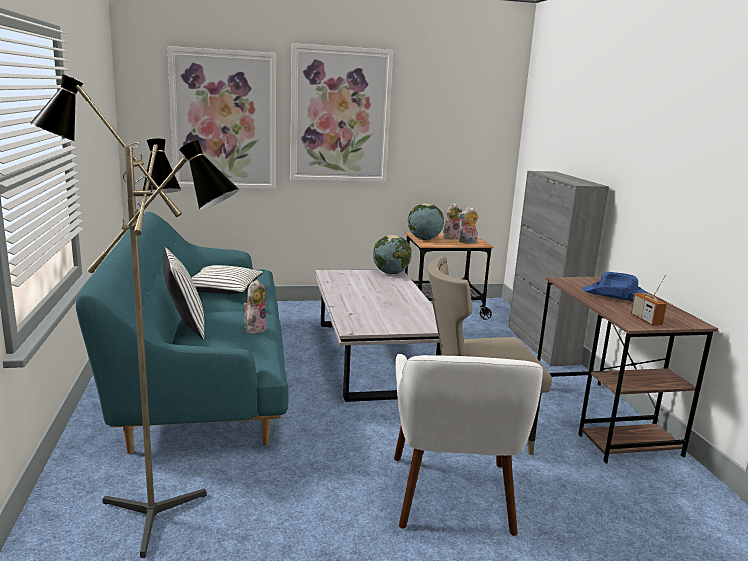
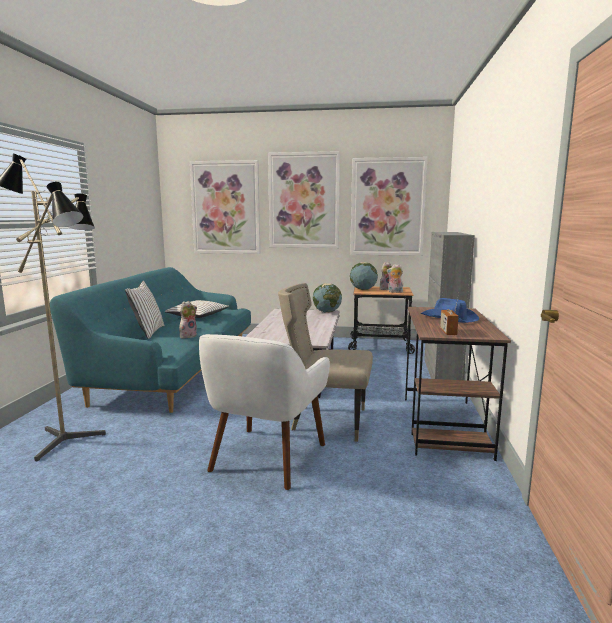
camera: 20 degrees right, 5 degrees down
none -> picture [350,157,428,256]

